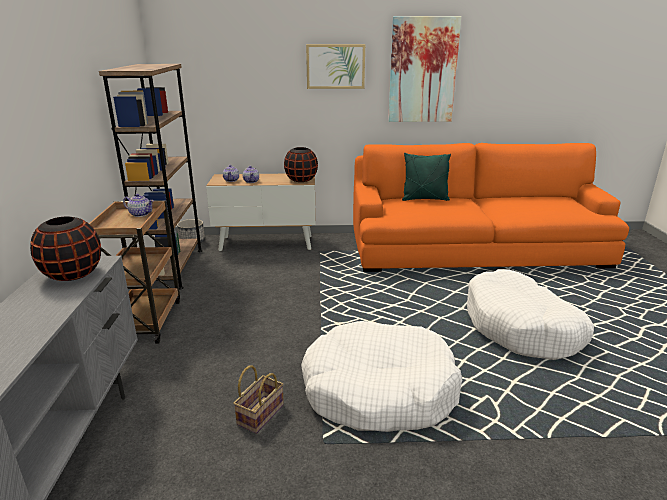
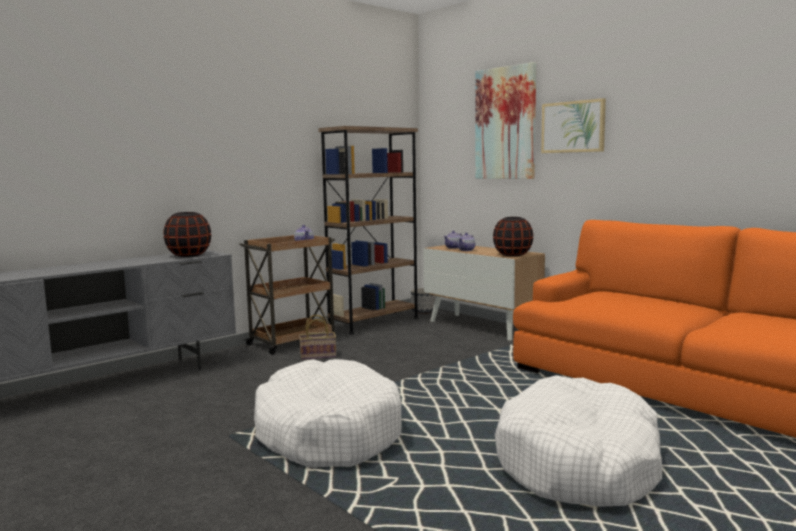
camera: 50 degrees right, 15 degrees down
basket [233,366,284,434] -> basket moved to [299,315,336,360]
picture [388,16,461,122] -> picture moved to [475,62,536,179]
green pillow [402,153,451,201] -> none

